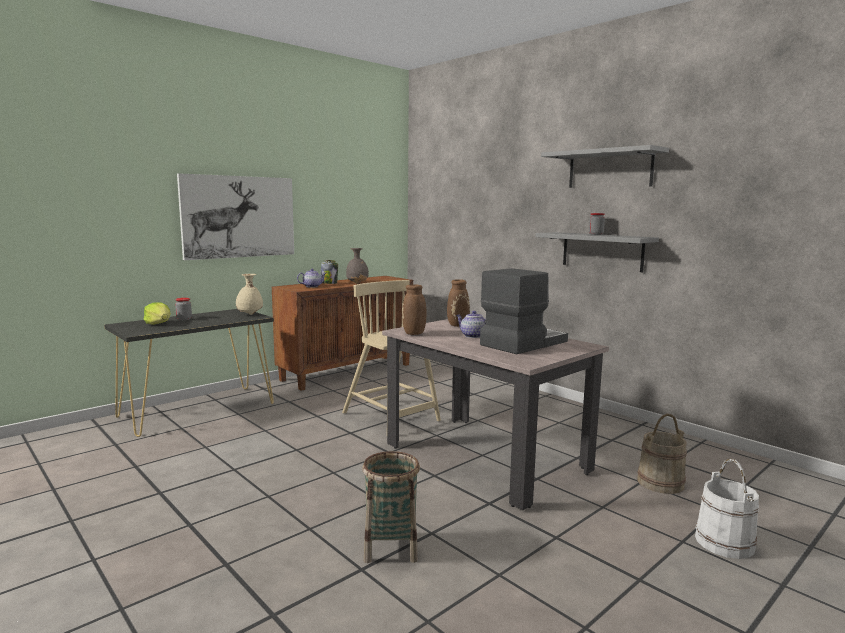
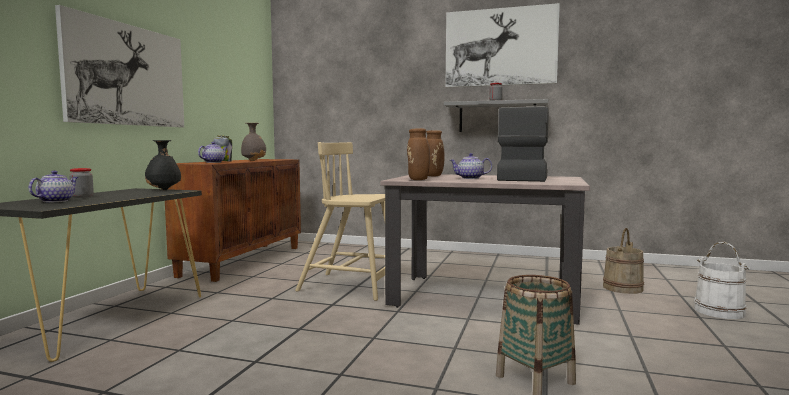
camera: 30 degrees left, 5 degrees down
lettuce [144,302,171,325] -> teapot [28,171,78,202]
beige vase [236,274,263,315] -> black vase [145,140,181,190]
grey shelf [541,145,669,188] -> picture [445,3,560,87]

